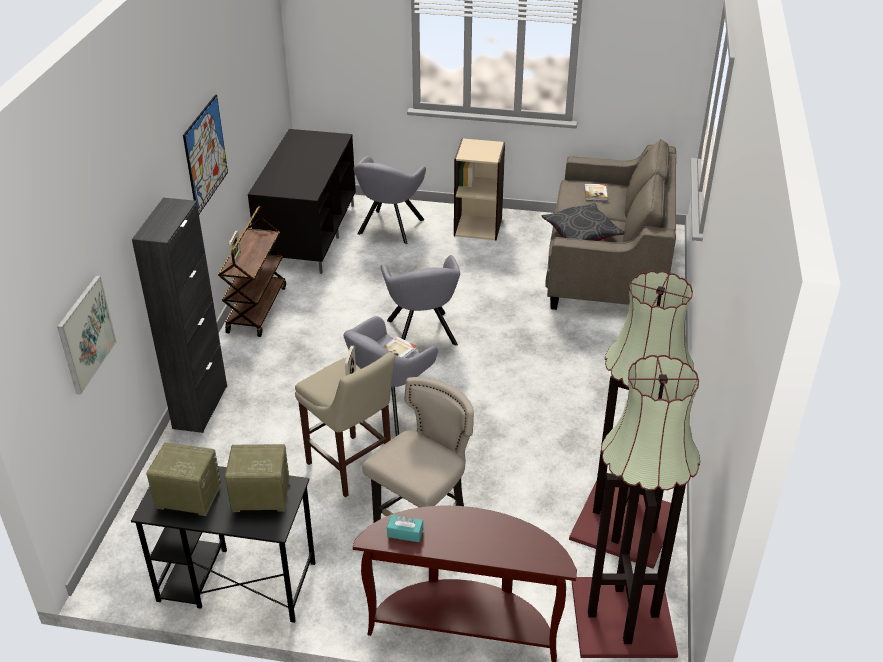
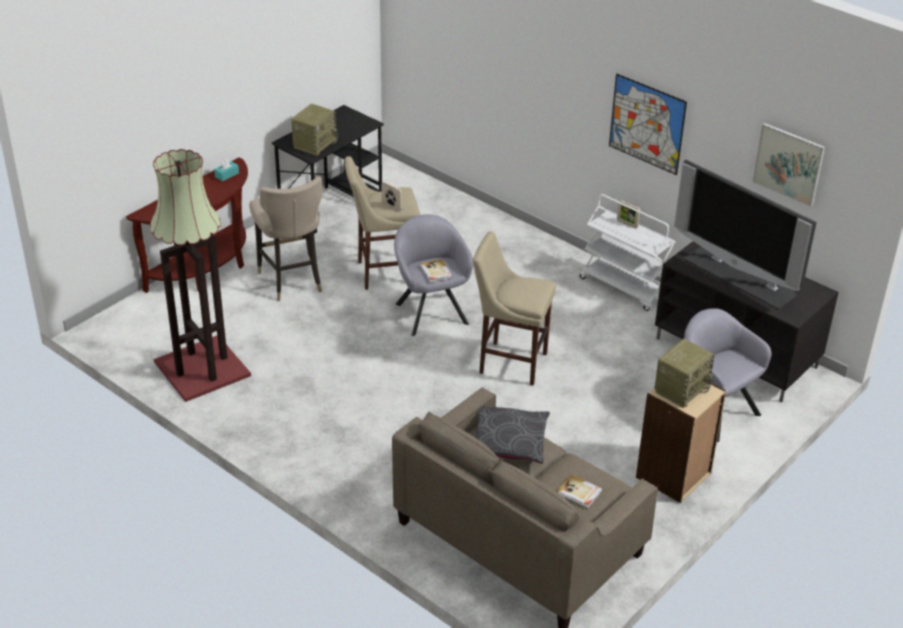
camera: 120 degrees right, 0 degrees up
picture [57,275,116,395] -> picture moved to [752,123,825,206]
black cabinet [132,198,227,433] -> none
radio [146,442,221,516] -> radio moved to [654,339,715,408]
brown cart [218,206,286,337] -> white cart [580,194,675,311]
grey armchair [381,255,460,346] -> beige stool [473,231,556,385]
floor lamp [571,355,700,658] -> none
none -> television [674,160,817,309]

